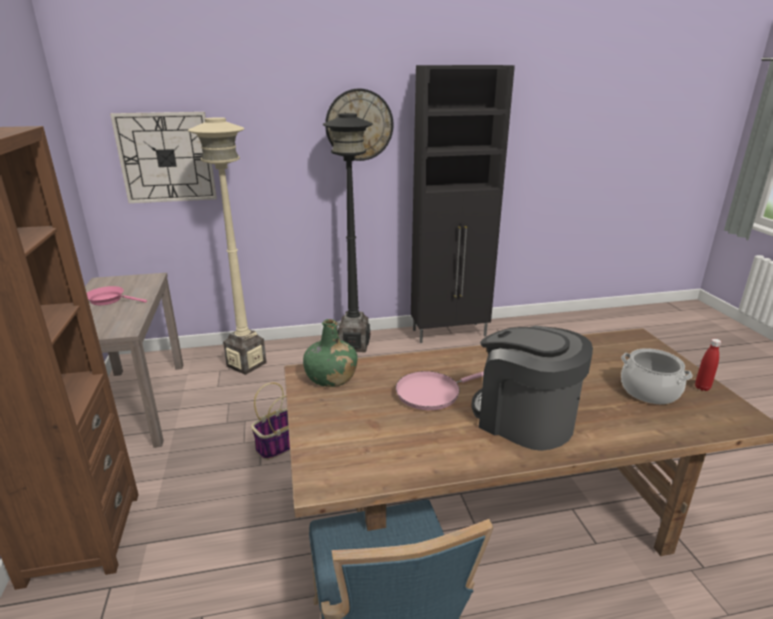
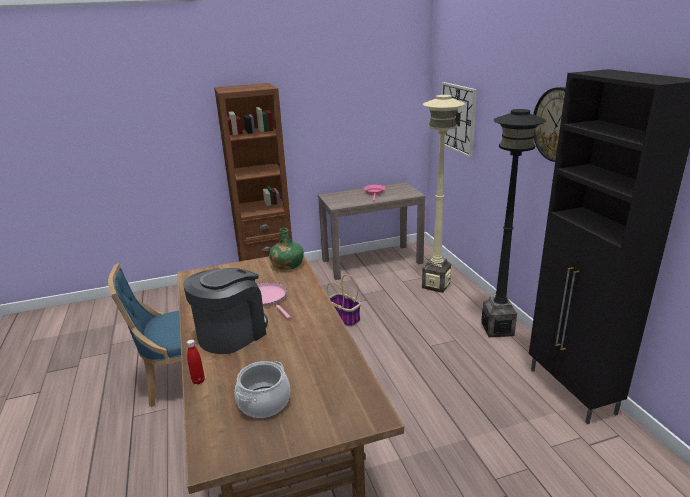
camera: 85 degrees right, 0 degrees up
red bottle [695,339,721,391] -> red bottle moved to [187,340,205,384]

